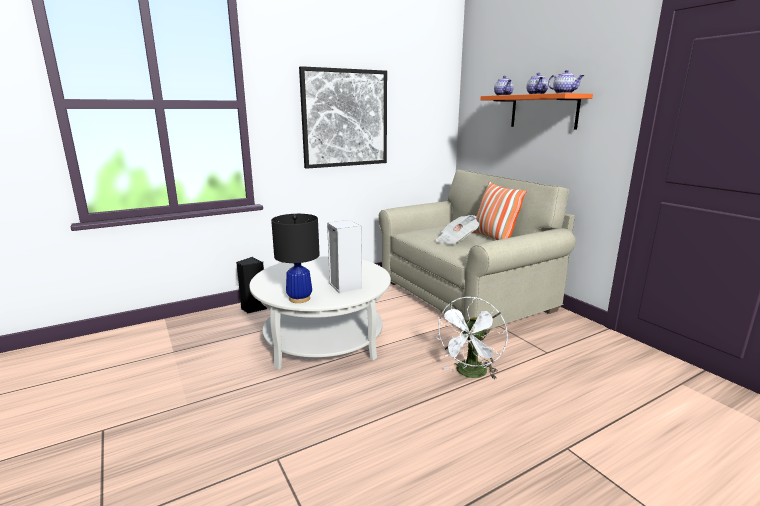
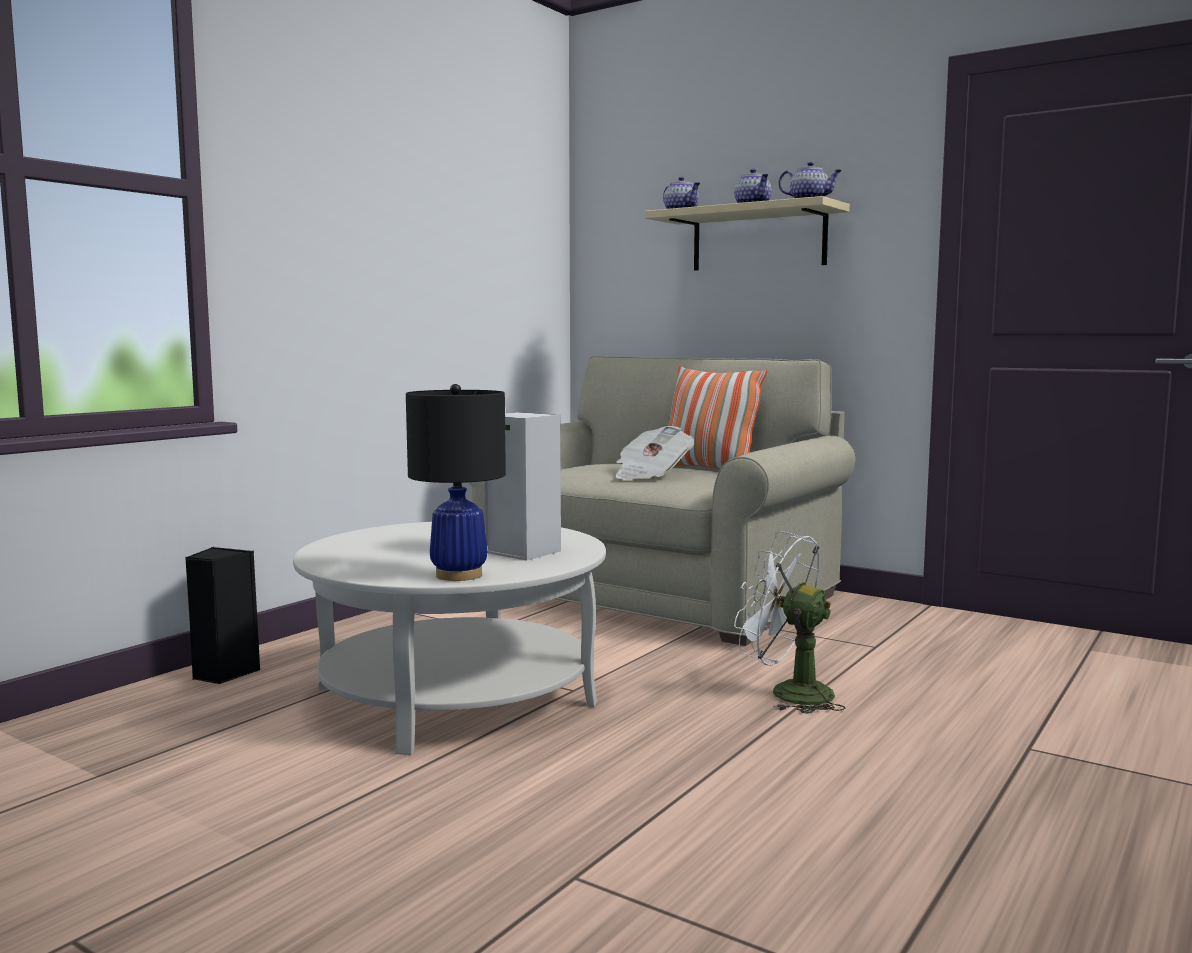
camera: 25 degrees left, 10 degrees down
picture [299,66,387,169] -> none
white fan [435,297,508,379] -> white fan turned 120 degrees clockwise [734,531,846,714]
orange shelf [481,93,593,130] -> beige shelf [645,196,850,271]

